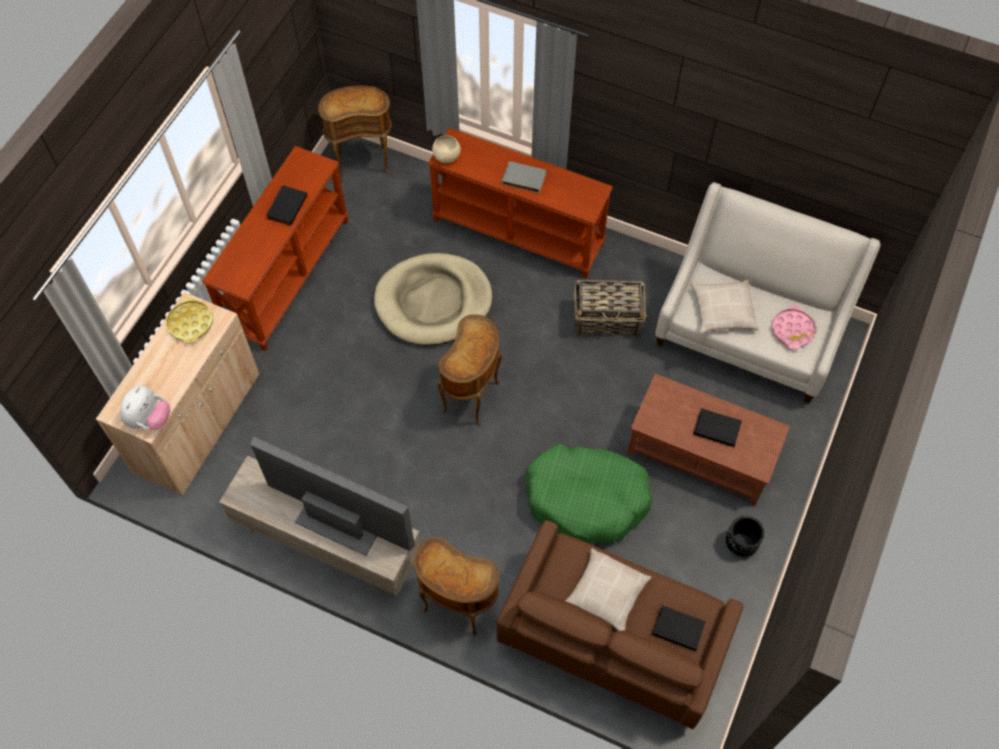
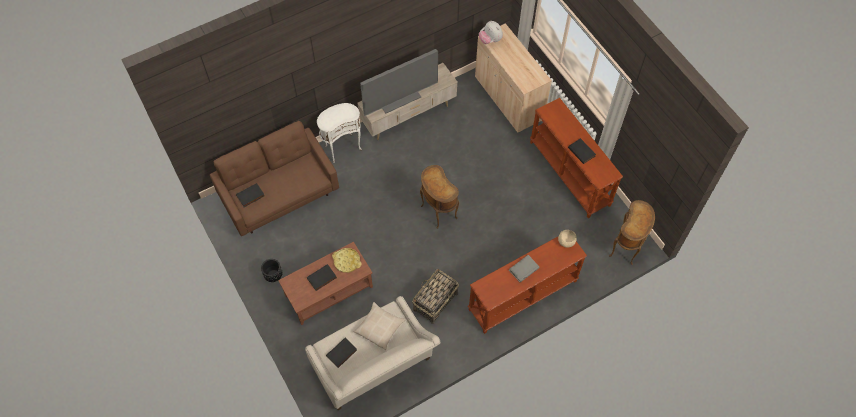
camera: 125 degrees right, 0 degrees up
yellow tray [166,297,213,344] -> yellow tray moved to [332,248,362,273]
beige dog bed [374,253,493,345] -> none
brown side table [414,537,500,636] -> white side table [317,103,362,163]
green dog bed [526,444,653,543] -> none
beige pillow [565,548,651,631] -> none
pink tray [772,305,816,350] -> black book [326,338,357,368]

